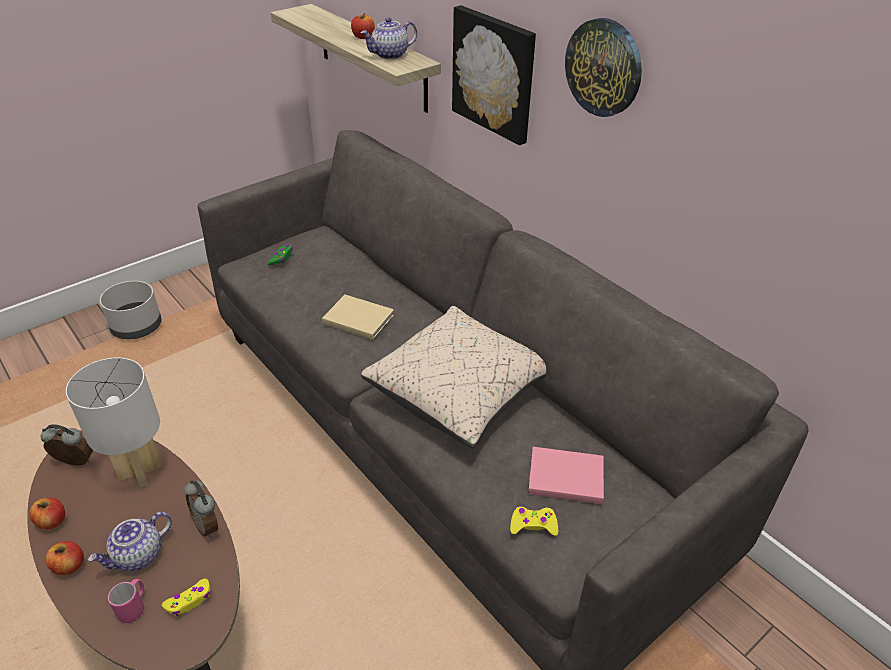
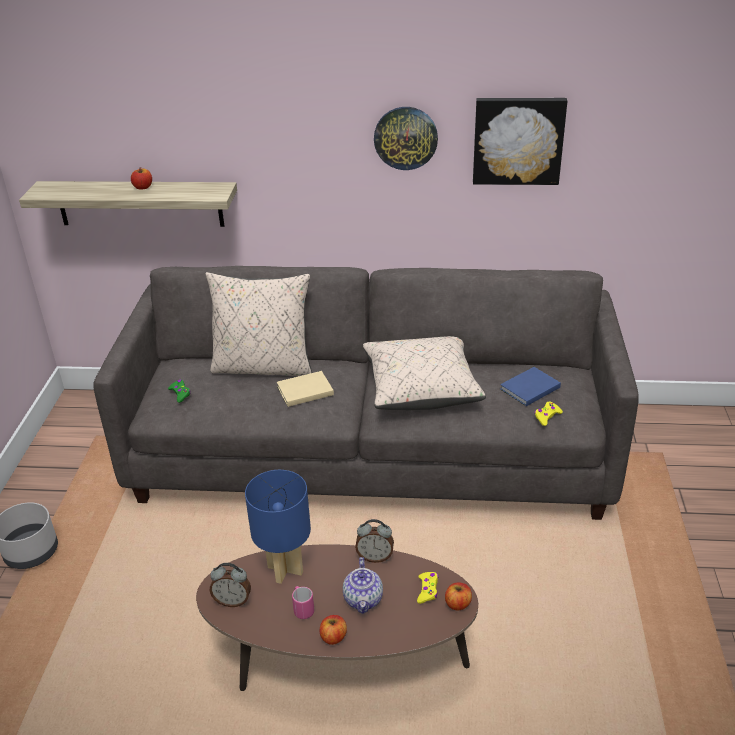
camera: 45 degrees left, 5 degrees down
apple [30,498,65,530] -> apple moved to [445,582,472,611]
alarm clock [41,424,93,466] -> alarm clock turned 135 degrees counterclockwise [210,563,251,607]
white table lamp [66,357,163,487] -> blue table lamp [245,470,311,584]
pink mug [108,579,144,623] -> pink mug moved to [292,586,314,619]
teapot [360,17,417,60] -> none
picture [452,5,536,145] -> picture moved to [473,98,567,185]
pink book [528,447,604,504] -> blue book [500,367,561,406]
none -> beige pillow [206,272,312,376]

